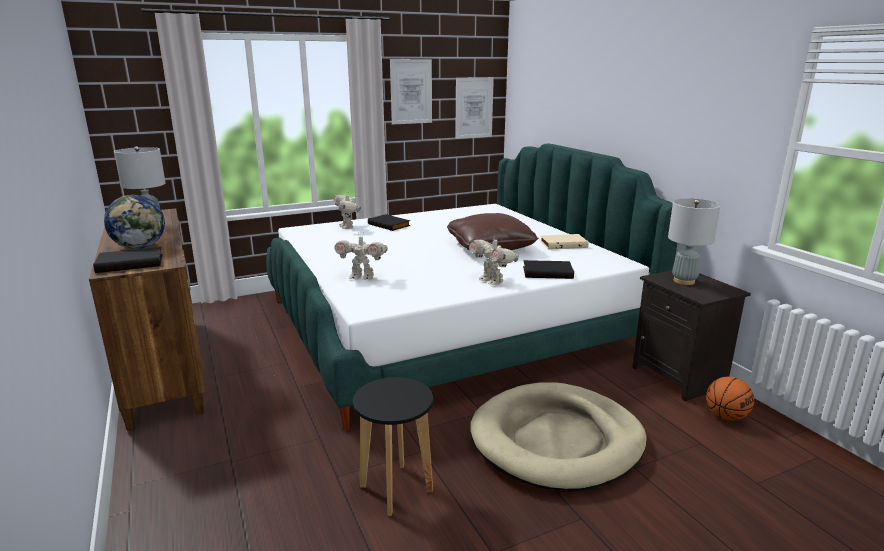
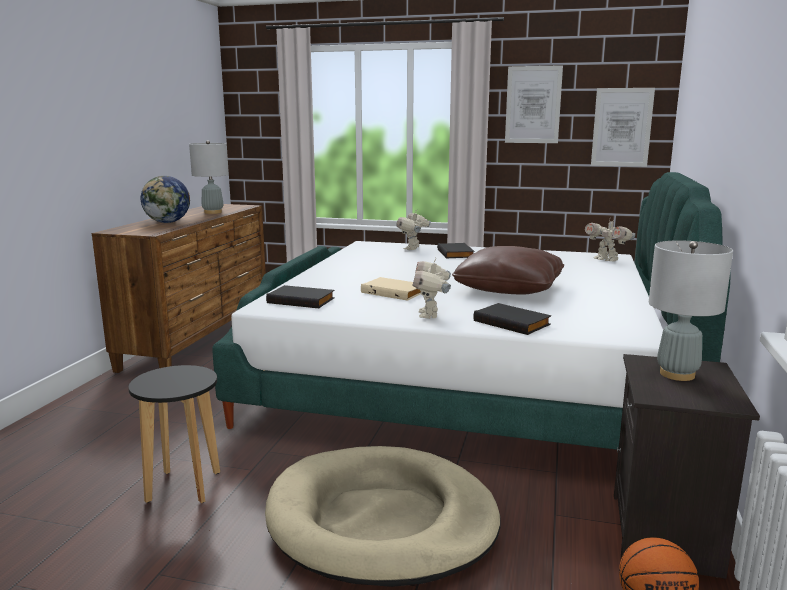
camera: 40 degrees right, 5 degrees down
black book [93,247,163,273] -> black book moved to [266,285,335,308]
toy robot [335,232,388,280] -> toy robot moved to [585,219,635,261]
beige book [540,234,589,250] -> beige book moved to [361,277,421,301]

